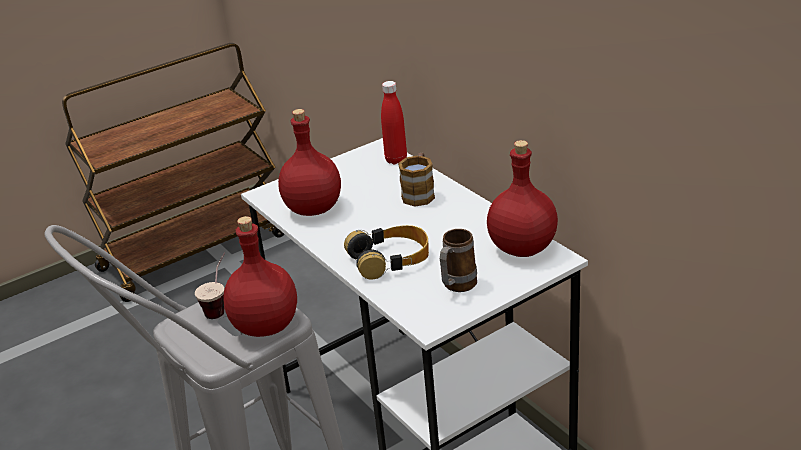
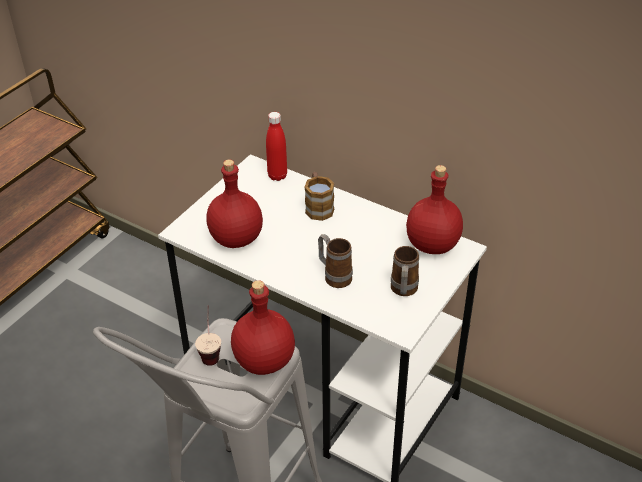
camera: 25 degrees left, 10 degrees up
headphones [344,225,429,279] -> mug [318,234,353,288]

